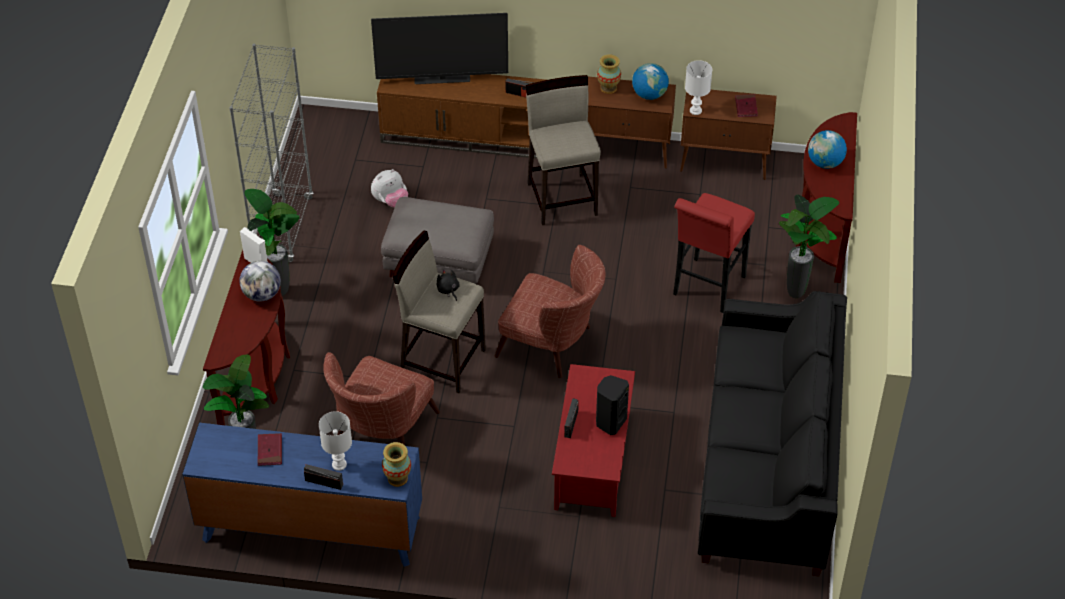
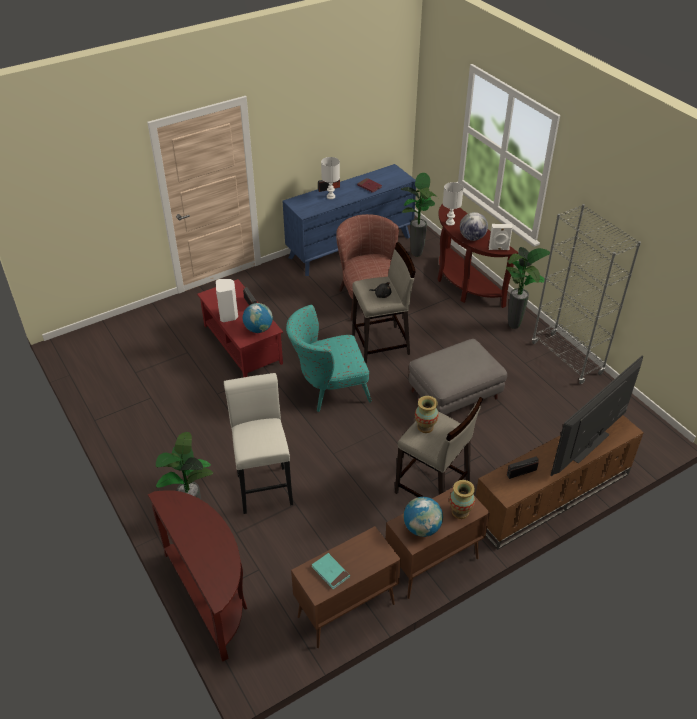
camera: 140 degrees right, 5 degrees down
plush toy [371,169,408,207] -> none
vase [382,442,411,487] -> vase moved to [415,396,439,433]
brown armchair [495,245,605,378] -> turquoise armchair [286,305,372,412]
black speaker [596,375,629,435] -> white speaker [216,279,238,322]
red stool [673,193,755,313] -> white stool [224,373,293,514]
white table lamp [685,60,712,115] -> white table lamp moved to [443,182,464,226]
black sofa [698,291,847,576] -> none
red book [735,94,758,117] -> turquoise book [311,553,350,589]
globe [808,130,847,169] -> globe moved to [243,303,273,333]

